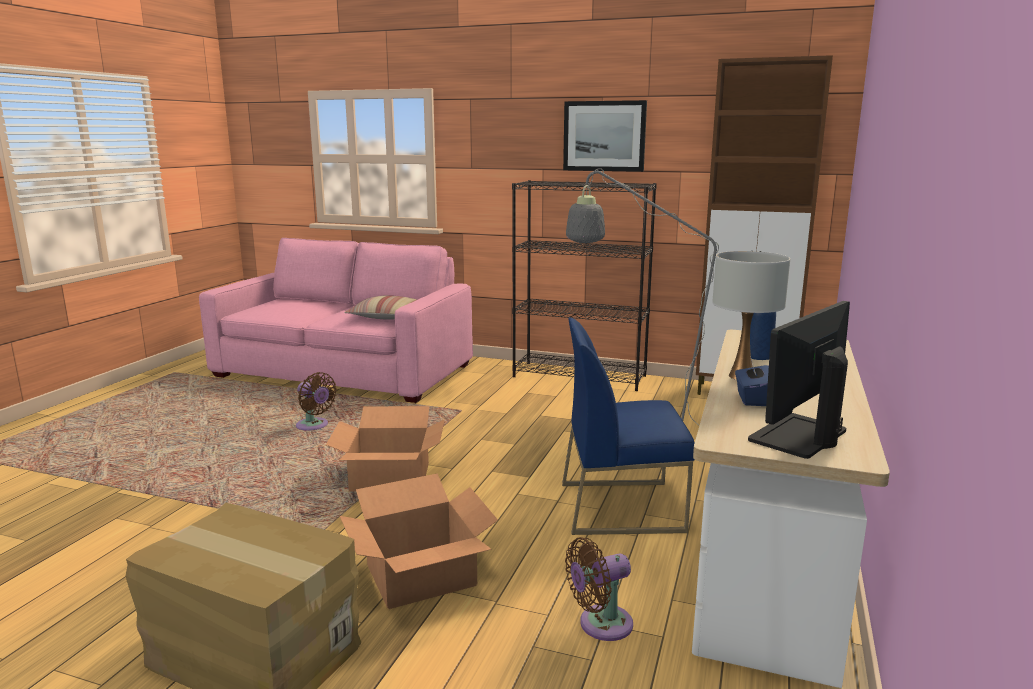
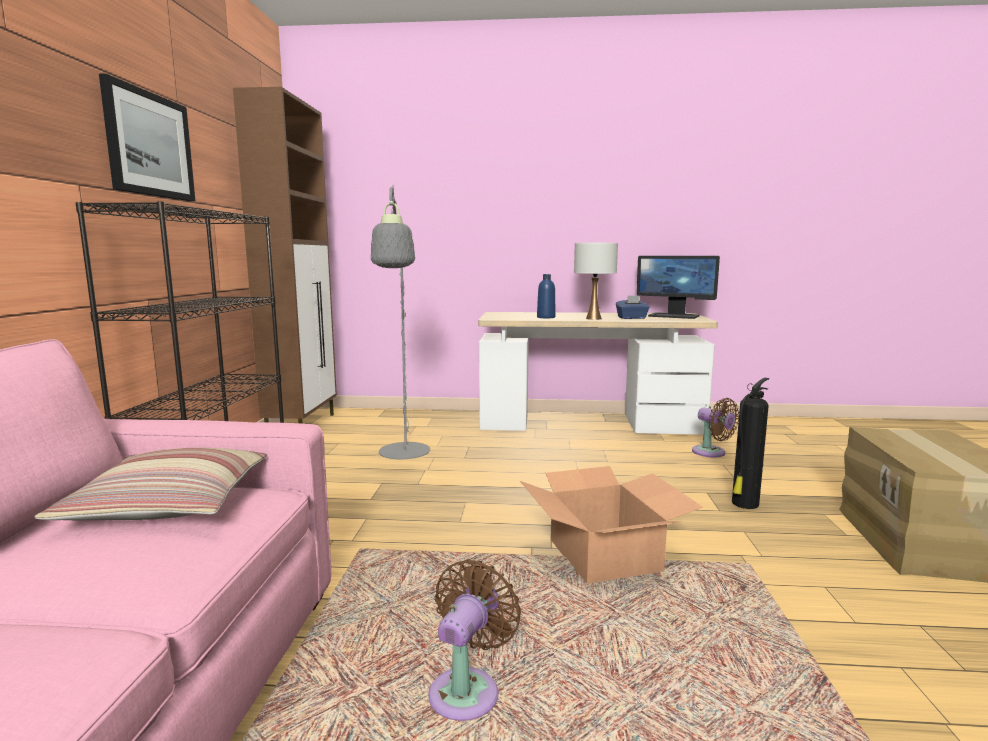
camera: 105 degrees left, 5 degrees down
cardboard box [340,473,498,609] -> fire extinguisher [732,378,769,509]
blue chair [562,318,695,535] -> none

